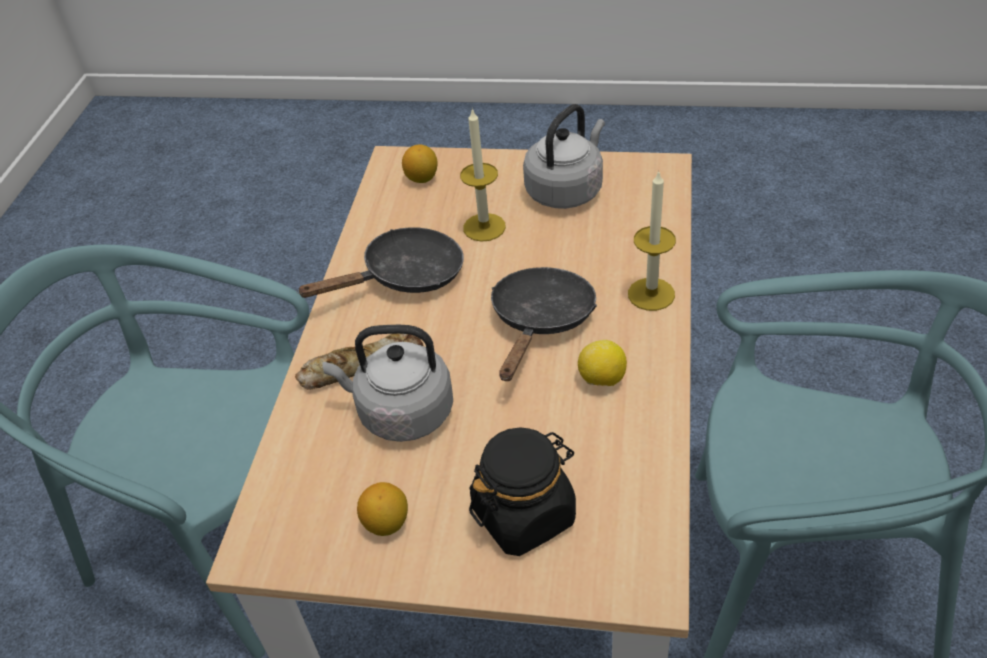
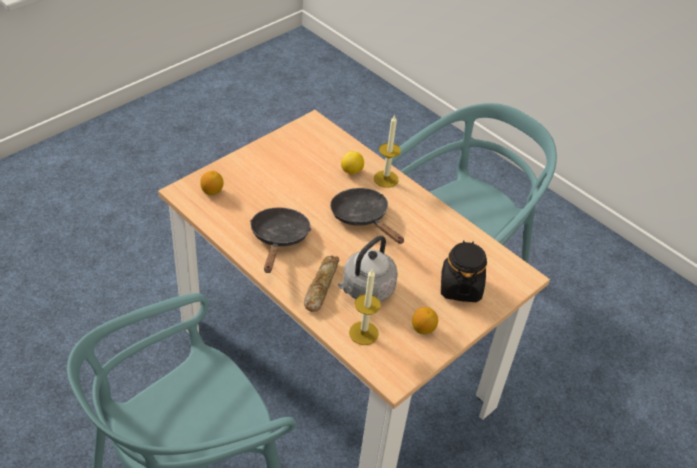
camera: 60 degrees left, 0 degrees up
candle [460,108,506,242] -> candle moved to [349,269,381,345]
grey kettle [523,104,605,209] -> none
lemon [578,340,627,386] -> lemon moved to [341,151,364,175]

